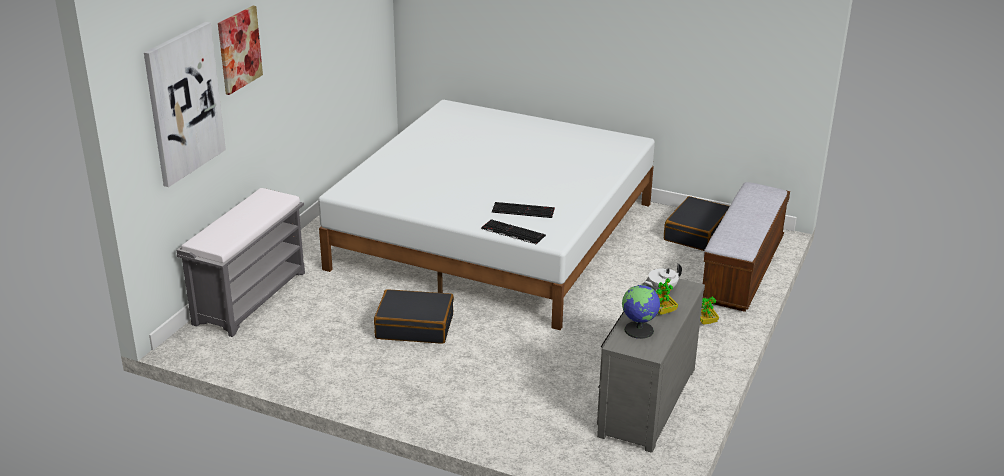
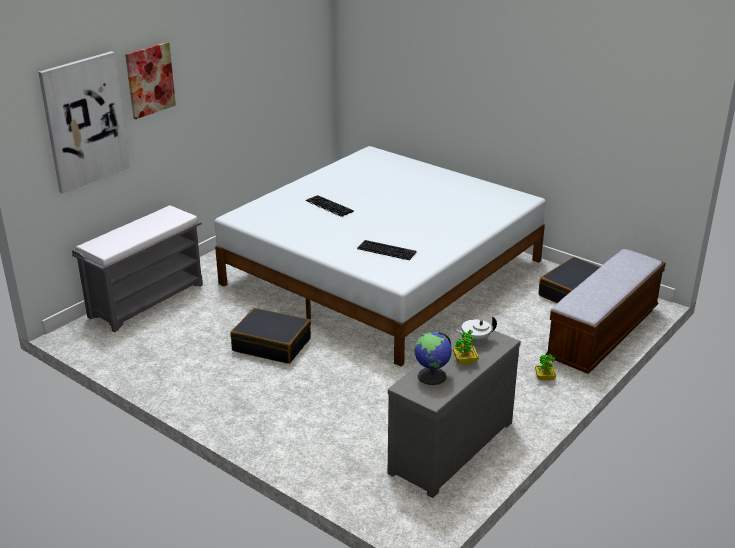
camera: 15 degrees right, 0 degrees up
keyboard [481,220,546,245] -> keyboard moved to [306,195,354,217]

